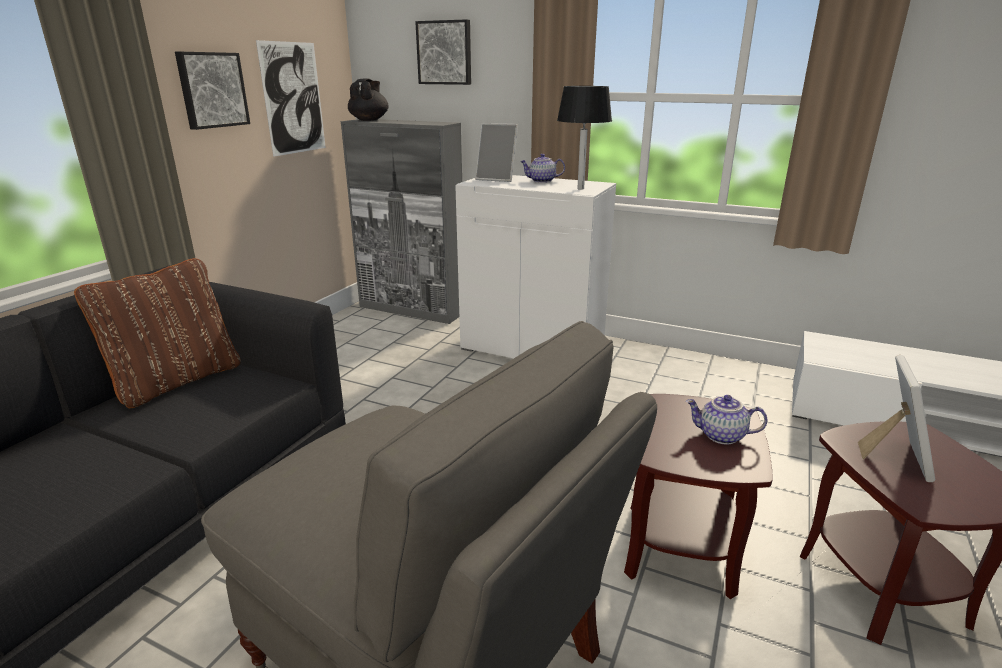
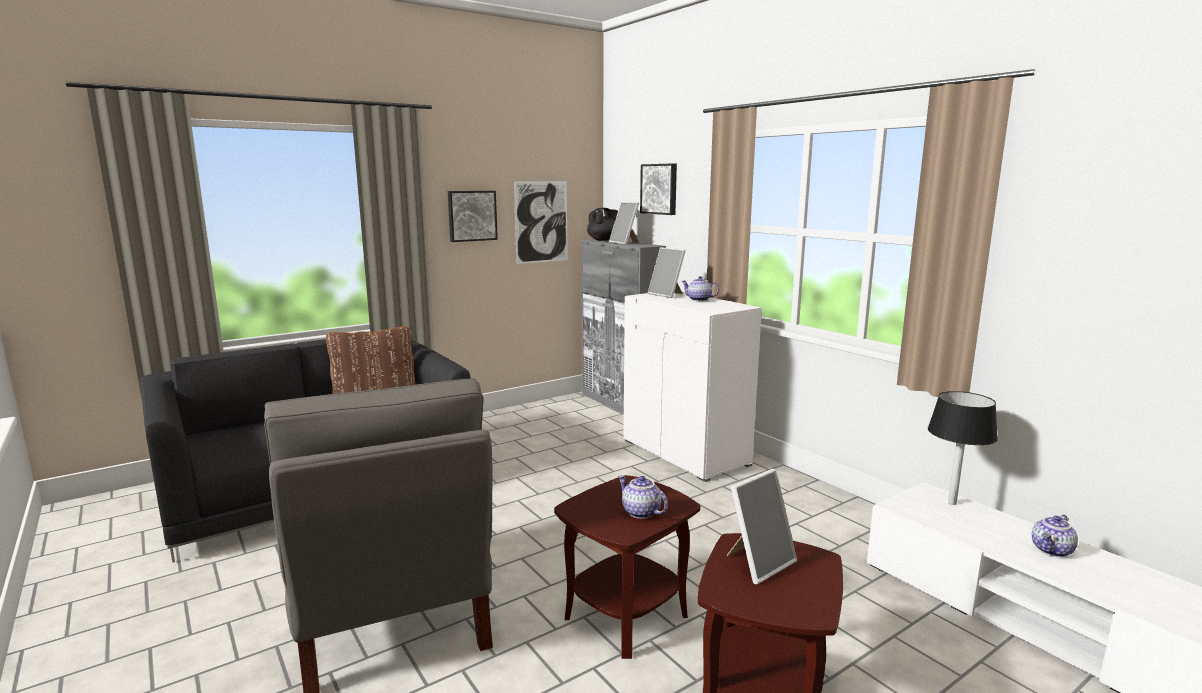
camera: 30 degrees right, 10 degrees down
black table lamp [557,86,612,190] -> black table lamp moved to [928,391,998,505]
none -> picture frame [609,202,640,245]
none -> teapot [1032,515,1078,557]

